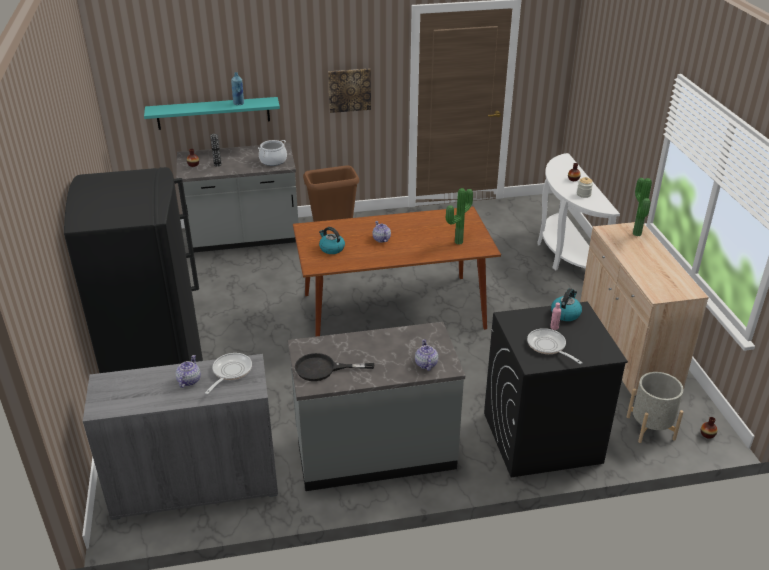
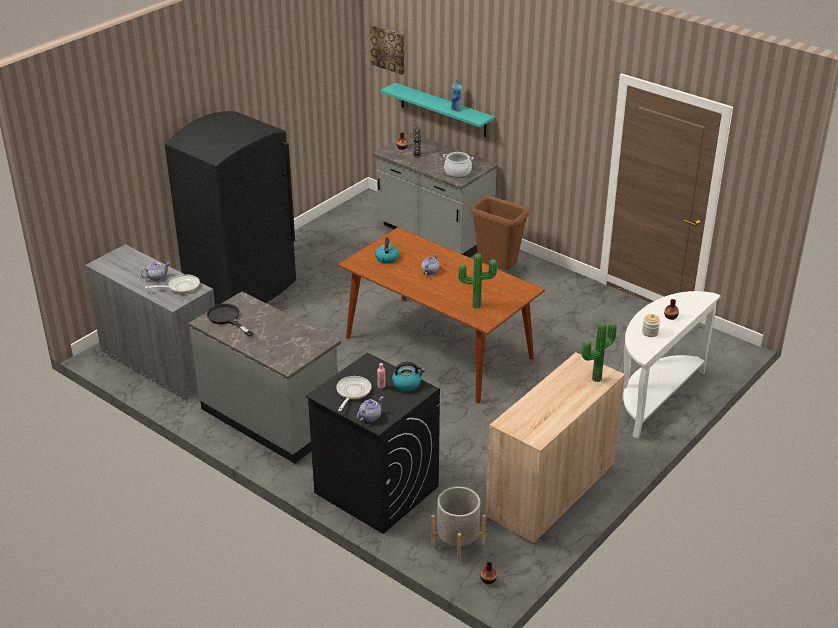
camera: 50 degrees right, 0 degrees up
picture [328,68,371,113] -> picture moved to [370,25,404,75]
teapot [415,339,438,371] -> teapot moved to [357,397,384,422]

